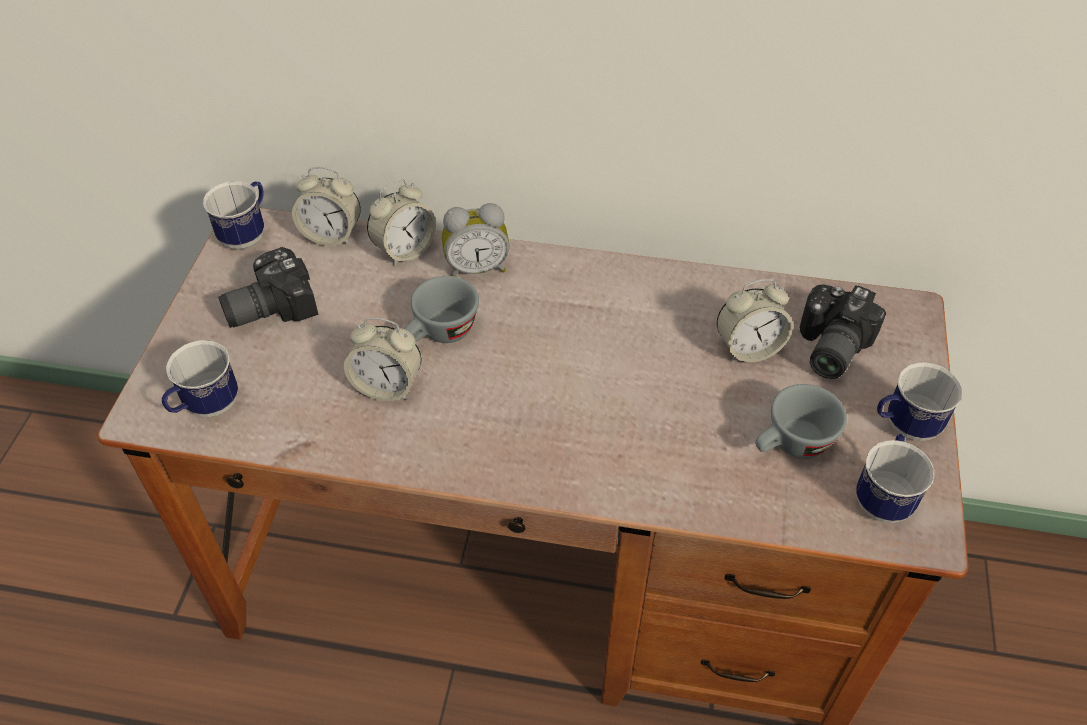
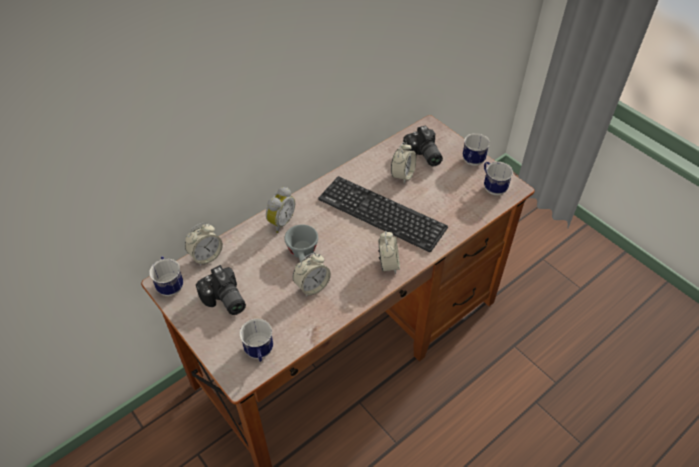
camera: 50 degrees left, 0 degrees up
camera [218,247,319,328] -> camera turned 45 degrees counterclockwise [196,265,246,315]
alarm clock [367,179,436,266] -> alarm clock moved to [378,231,400,274]
grey cup [755,384,847,459] -> none
none -> keyboard [318,176,448,252]

